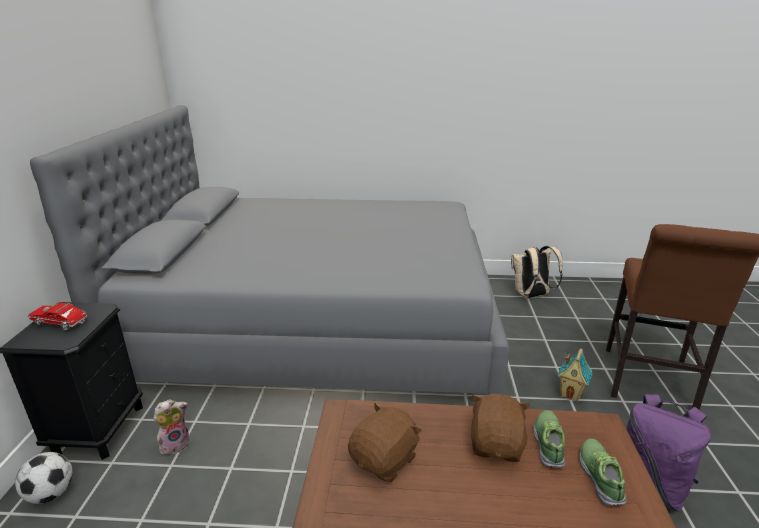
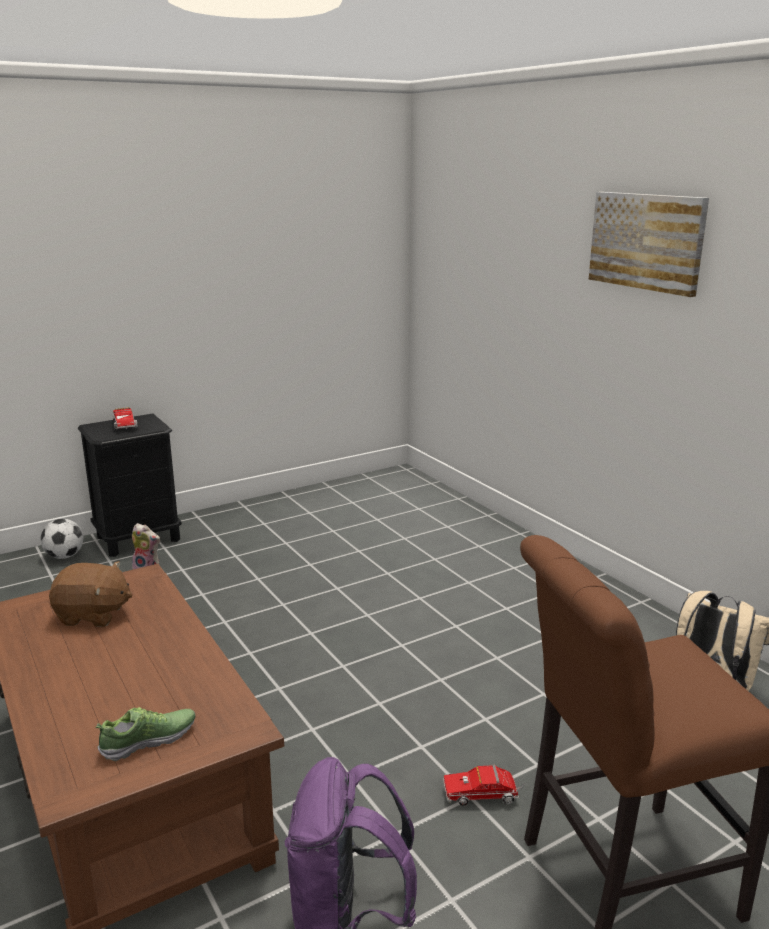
camera: 55 degrees right, 5 degrees down
grey bed [30,105,509,395] -> none
brown plush toy [471,394,530,462] -> none
shoe [533,410,565,468] -> none
toy house [557,348,593,402] -> toy truck [443,765,525,806]
none -> picture [589,192,709,297]

